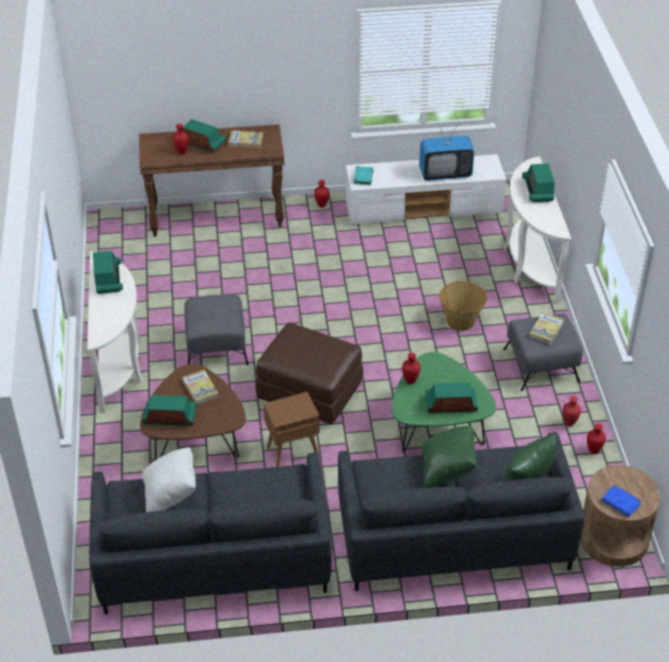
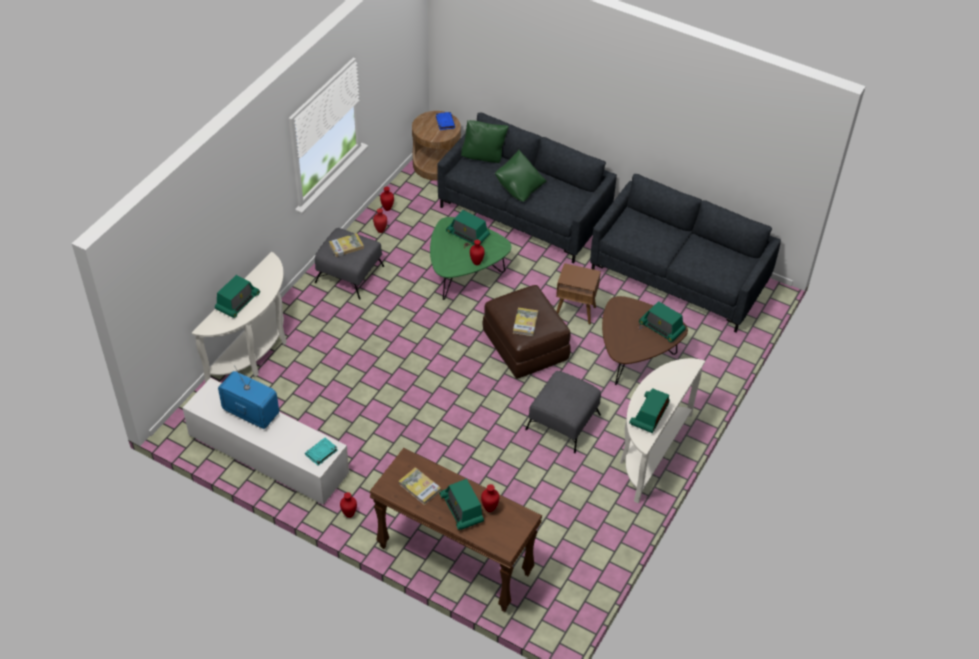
camera: 145 degrees left, 5 degrees up
white pillow [142,447,196,512] -> none
book [182,370,219,405] -> book moved to [513,308,538,336]
basket [440,281,487,331] -> none

